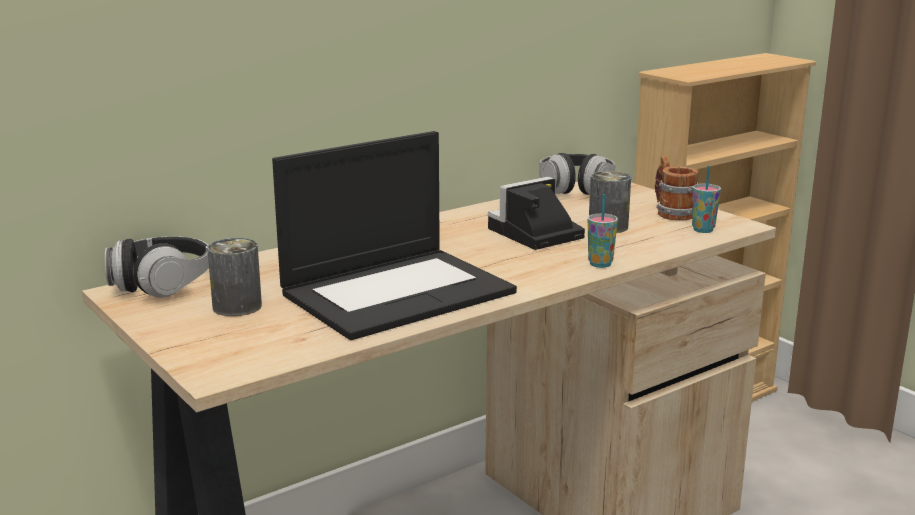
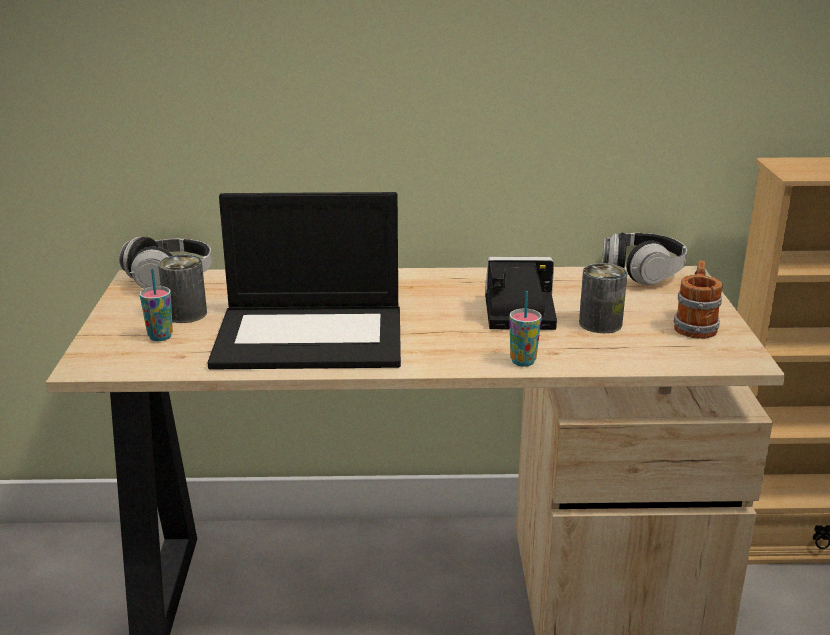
camera: 35 degrees right, 5 degrees up
cup [692,166,721,233] -> cup moved to [139,269,173,341]

